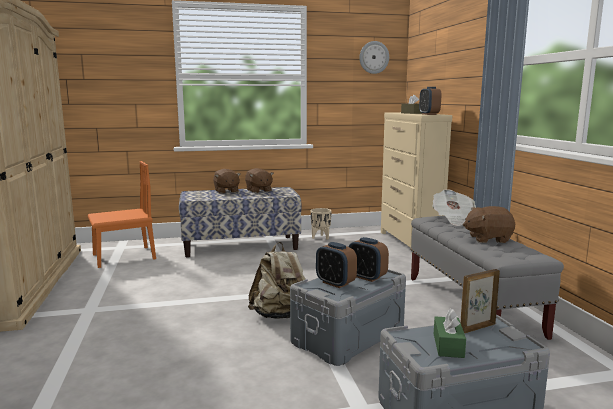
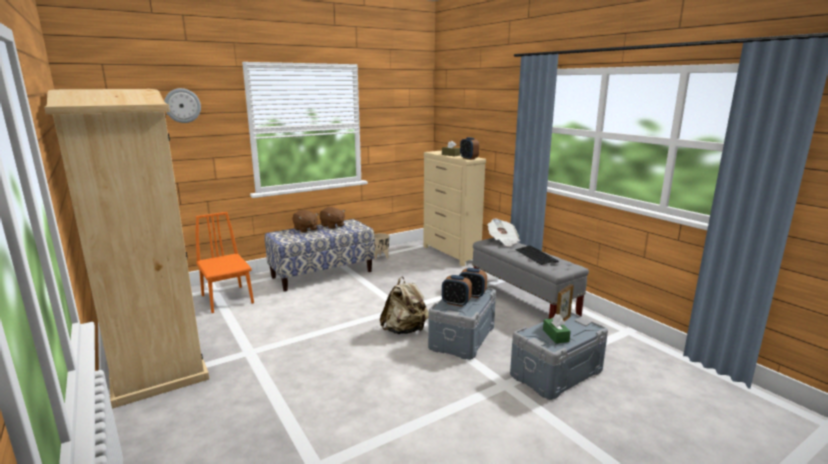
camera: 20 degrees left, 5 degrees up
orange chair [88,161,156,268] -> orange chair turned 75 degrees counterclockwise [195,212,254,313]
wall clock [360,41,389,74] -> wall clock moved to [164,88,201,123]
brown plush toy [463,206,515,243] -> keyboard [516,245,559,265]

